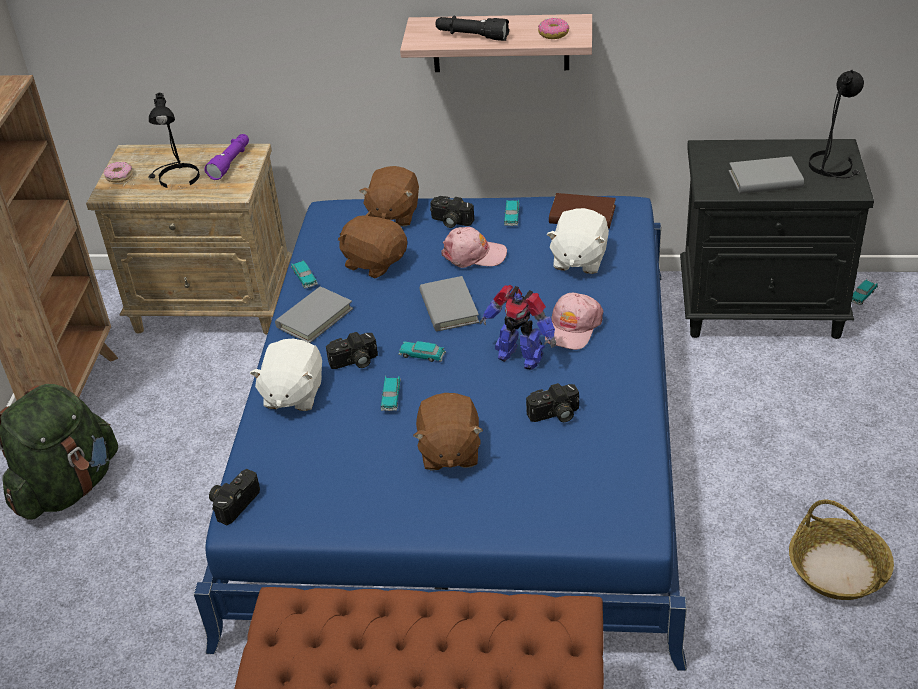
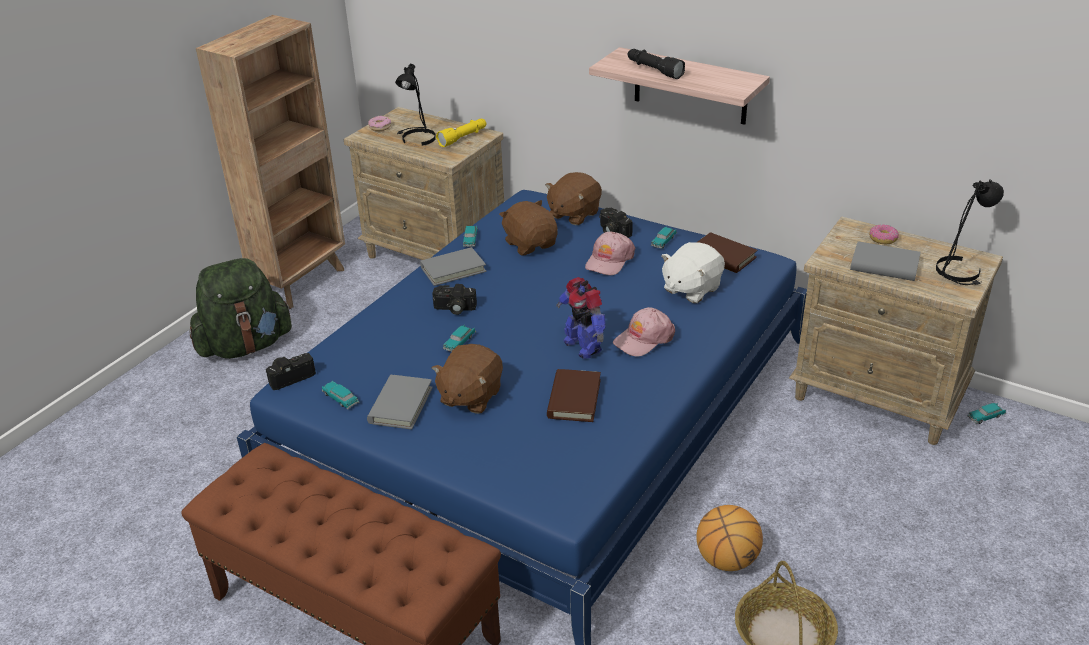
camera: 25 degrees right, 5 degrees down
purple flashlight [204,134,249,180] -> yellow flashlight [436,119,486,147]
white plush toy [250,339,322,411] -> none
toy car [399,341,446,362] -> toy car moved to [322,381,360,409]
grey book [420,276,479,331] -> grey book moved to [367,375,433,430]
pink cap [442,227,507,268] -> pink cap turned 90 degrees clockwise [585,232,635,275]
camera [526,383,579,422] -> brown book [547,369,601,422]
donut [538,18,569,39] -> donut moved to [869,224,899,244]
black nightstand [680,139,874,339] -> beige nightstand [789,217,1003,445]
none -> basketball [696,505,763,571]

